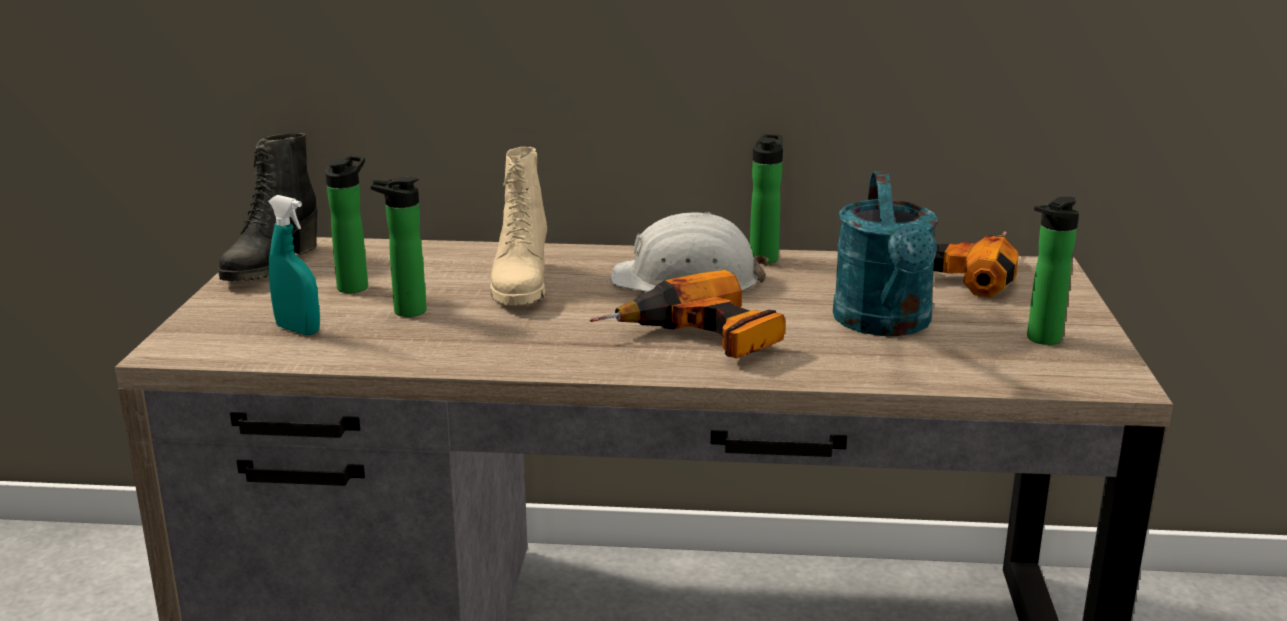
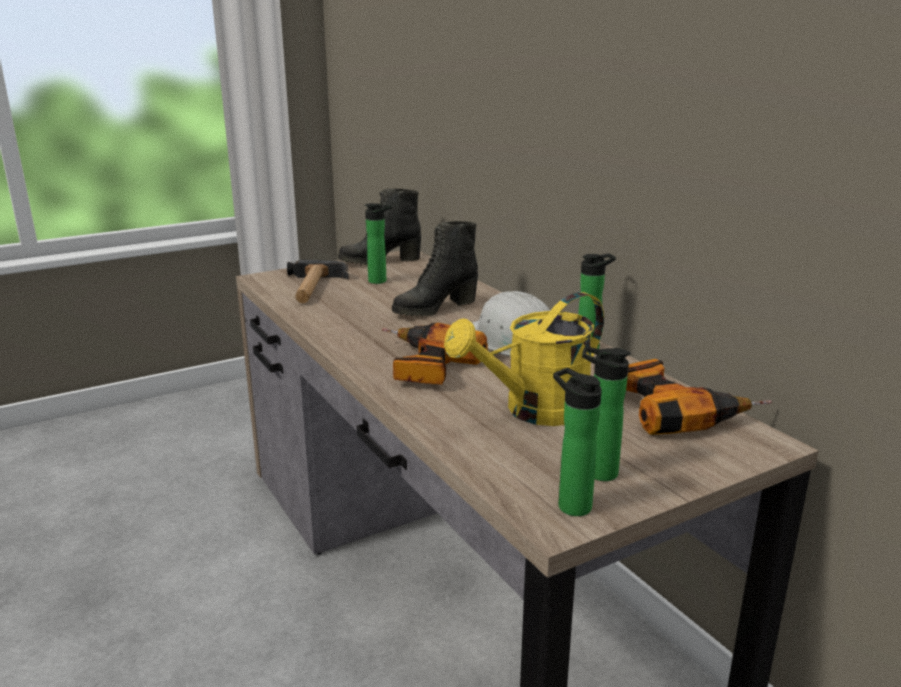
camera: 55 degrees right, 0 degrees up
turquoise spray bottle [268,195,320,335] -> hammer [287,260,349,303]
bottle [370,177,426,317] -> bottle moved to [553,368,602,516]
beige boot [490,147,547,305] -> black boot [392,221,478,316]
turquoise watering can [833,171,939,336] -> yellow watering can [444,292,604,426]

